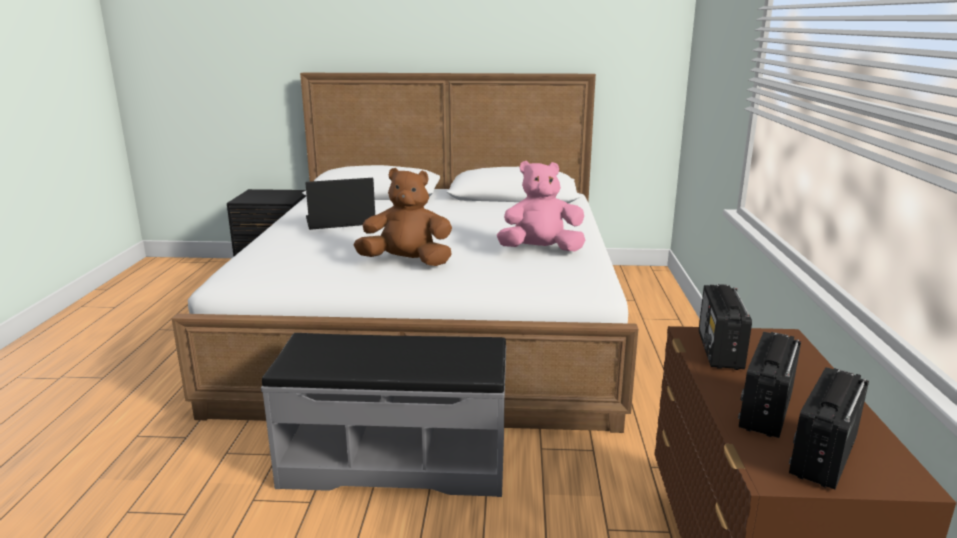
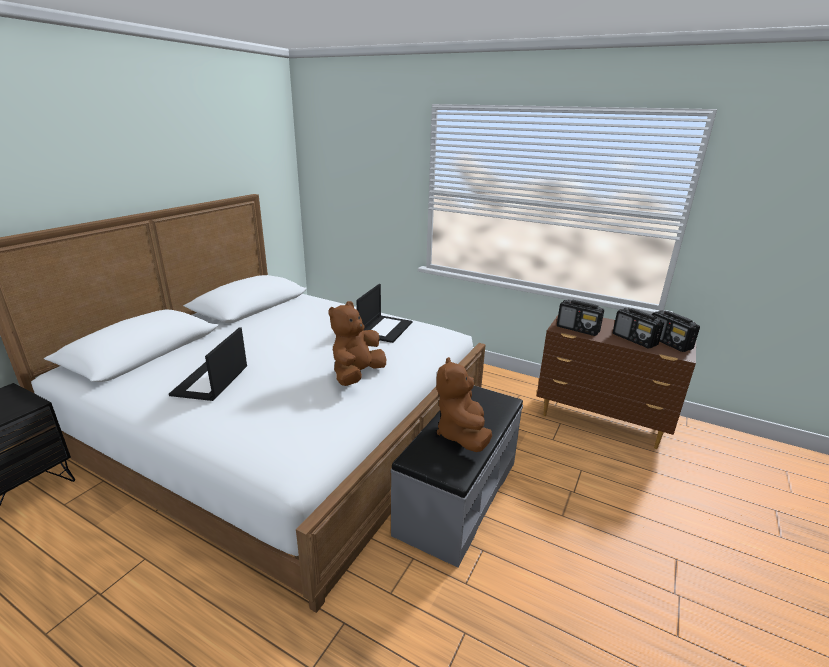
camera: 65 degrees left, 5 degrees up
pink plush toy [497,161,585,252] -> laptop [356,284,412,343]
none -> brown plush toy [436,357,492,452]

